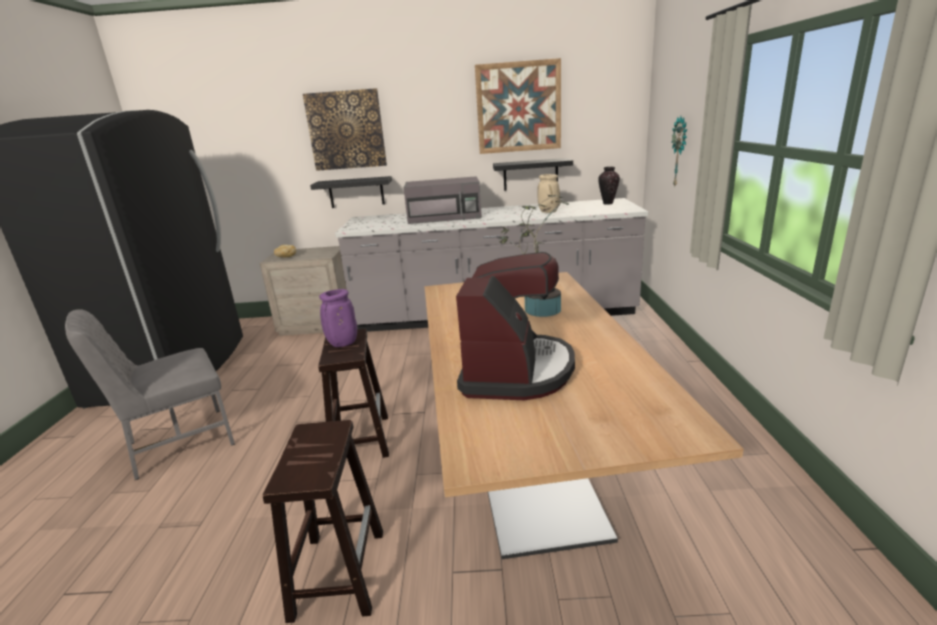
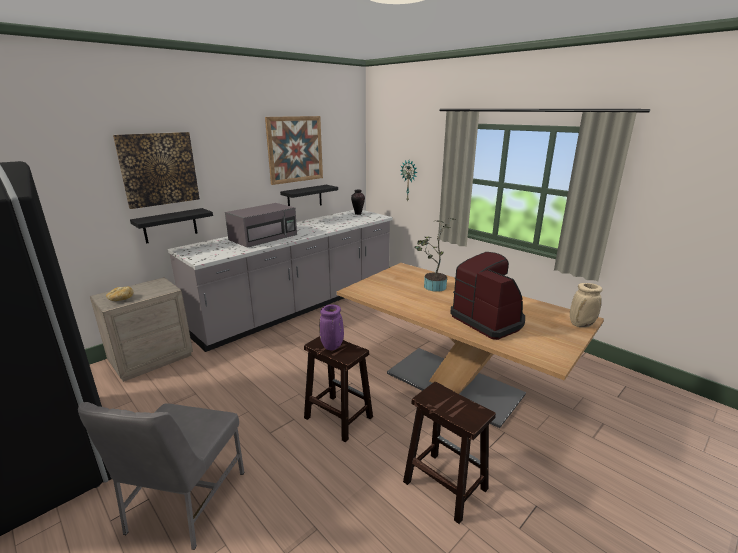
camera: 45 degrees left, 0 degrees up
beige vase [537,174,560,213] -> beige vase moved to [570,283,603,328]

